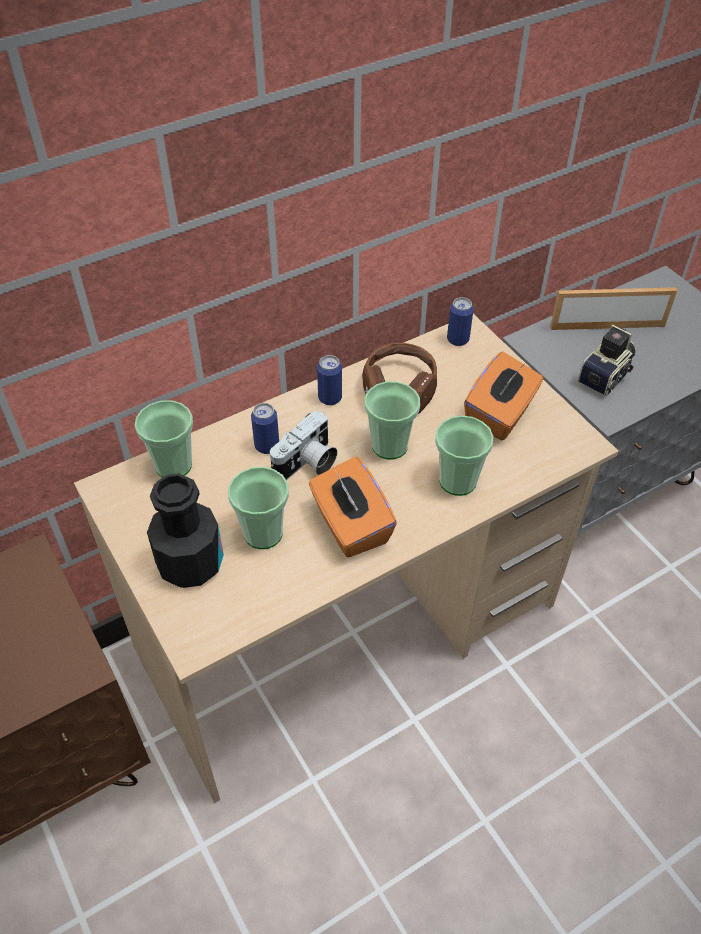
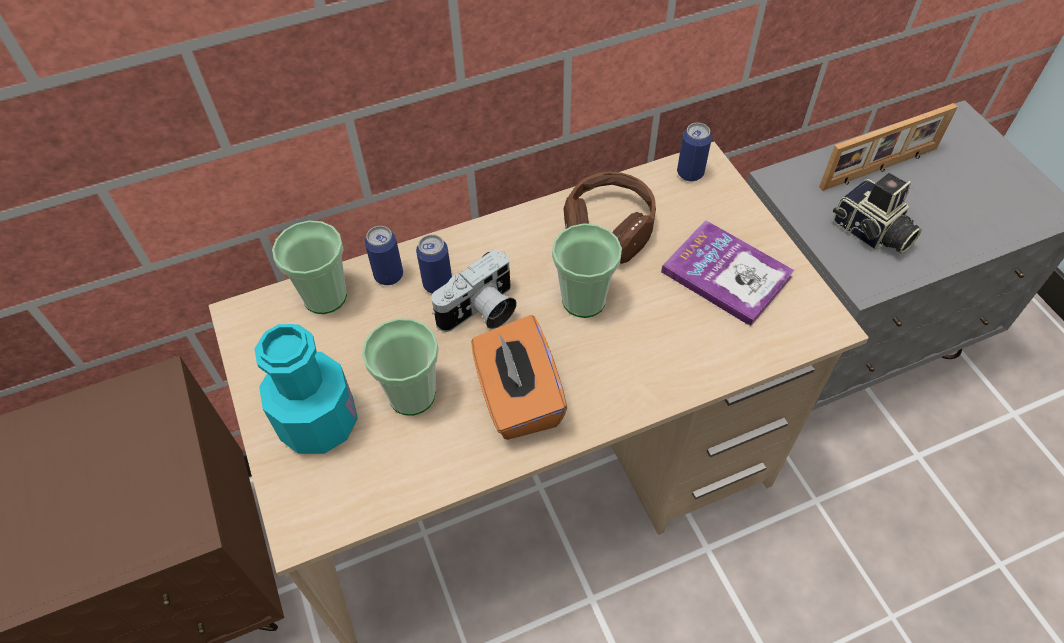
camera: 10 degrees right, 5 degrees up
black bottle [147,473,224,588] -> turquoise bottle [255,324,358,454]
can [317,355,342,405] -> can moved to [365,226,403,285]
cup [435,416,494,496] -> none
orange tissue box [464,352,543,440] -> book [661,220,795,326]
picture frame [550,287,677,330] -> picture frame turned 150 degrees clockwise [819,103,958,191]
camera [578,325,636,396] -> camera turned 90 degrees clockwise [833,173,922,254]

